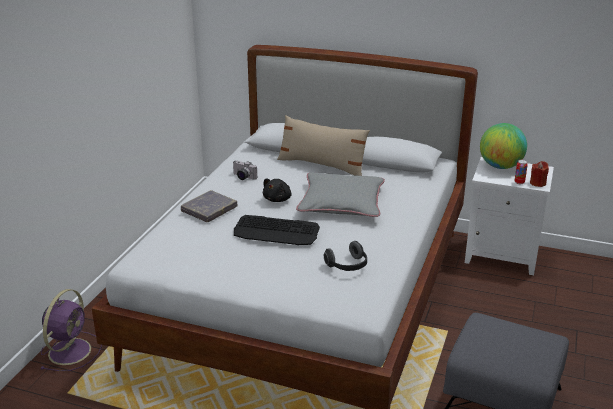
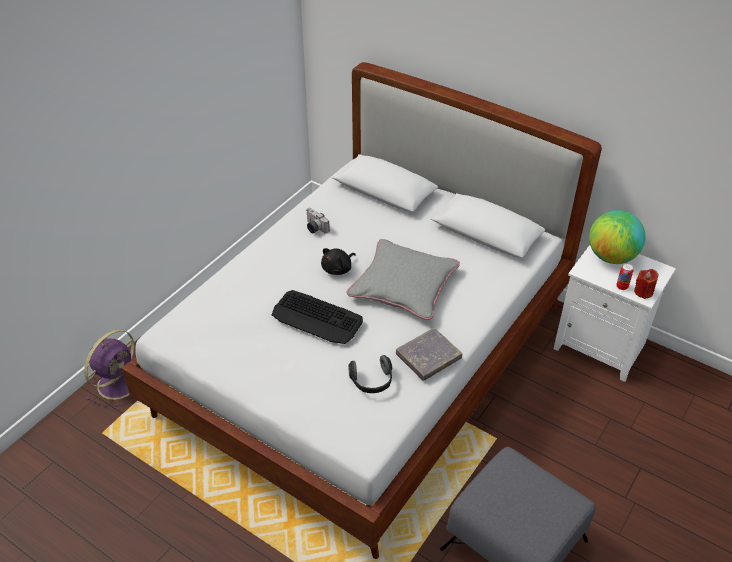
camera: 15 degrees right, 15 degrees up
grey book [181,190,237,222] -> grey book moved to [396,328,463,381]
beige pillow [277,115,370,176] -> none

